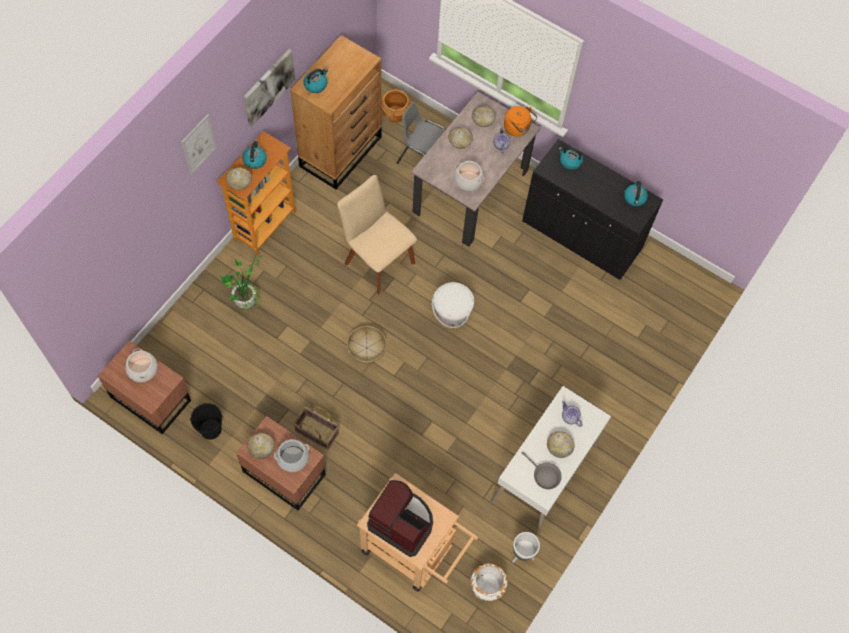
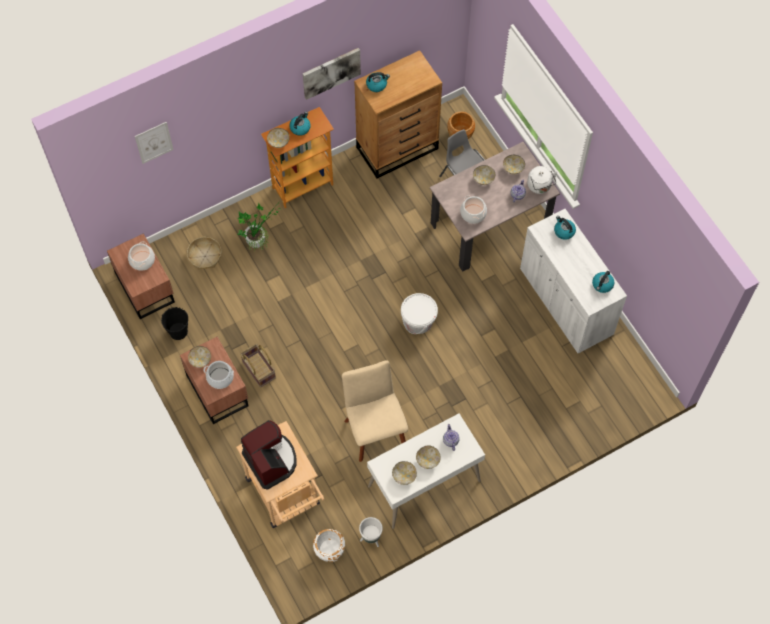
camera: 30 degrees right, 0 degrees up
picture [182,115,216,175] -> picture moved to [135,122,174,164]
beige chair [337,175,417,294] -> beige chair moved to [342,361,408,462]
basket [347,326,386,365] -> basket moved to [187,237,221,269]
orange kettle [504,106,537,137] -> white kettle [527,166,557,194]
black cabinet [522,139,663,280] -> white cabinet [520,209,627,353]
grey frying pan [522,452,562,489] -> bowl [392,461,417,485]

